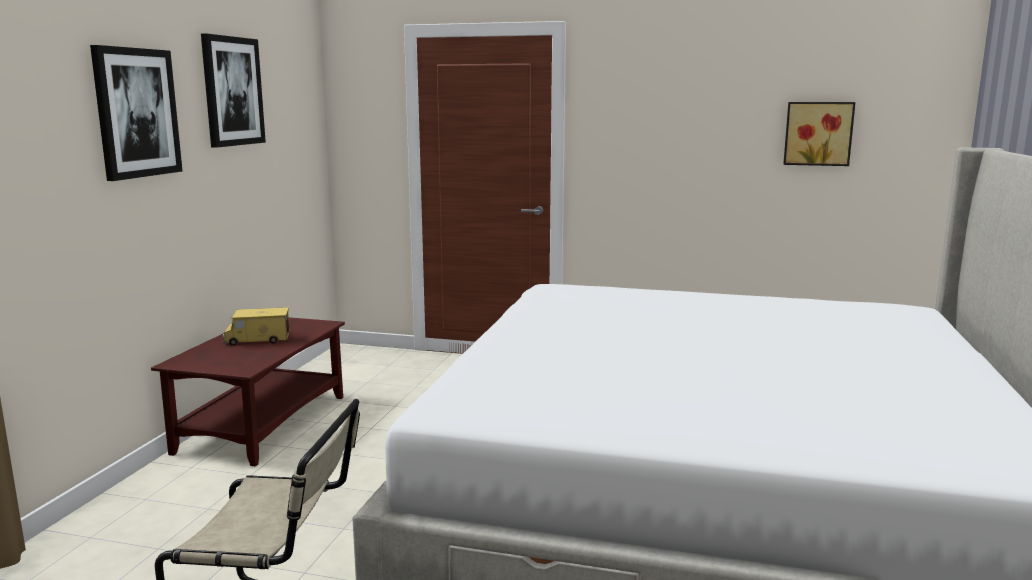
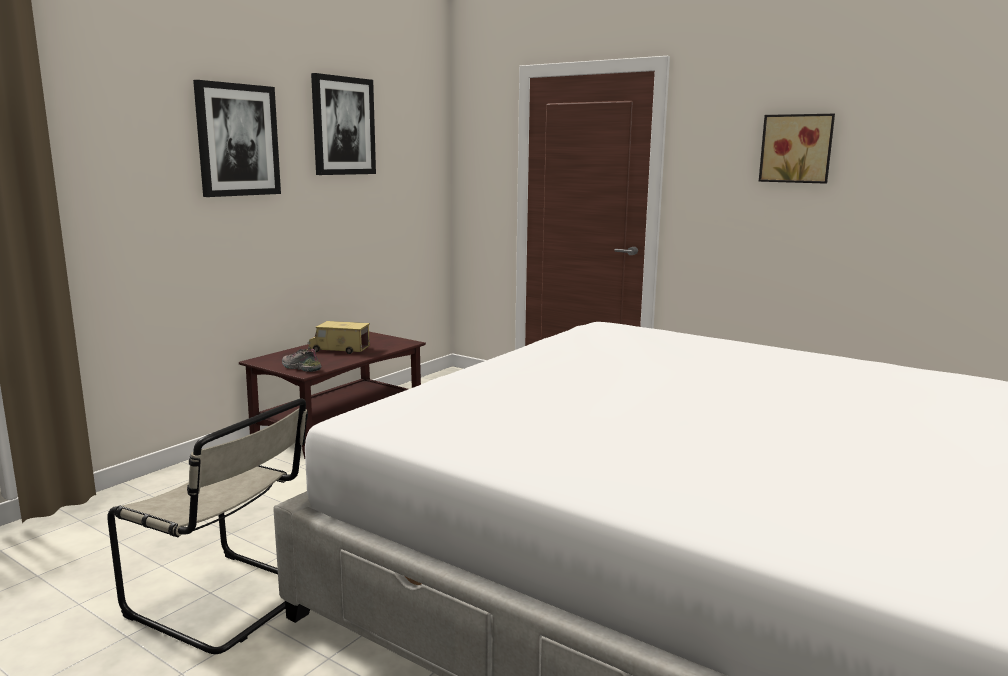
camera: 20 degrees right, 0 degrees up
picture [783,102,855,166] -> picture moved to [759,114,835,184]
none -> shoe [282,349,322,372]

